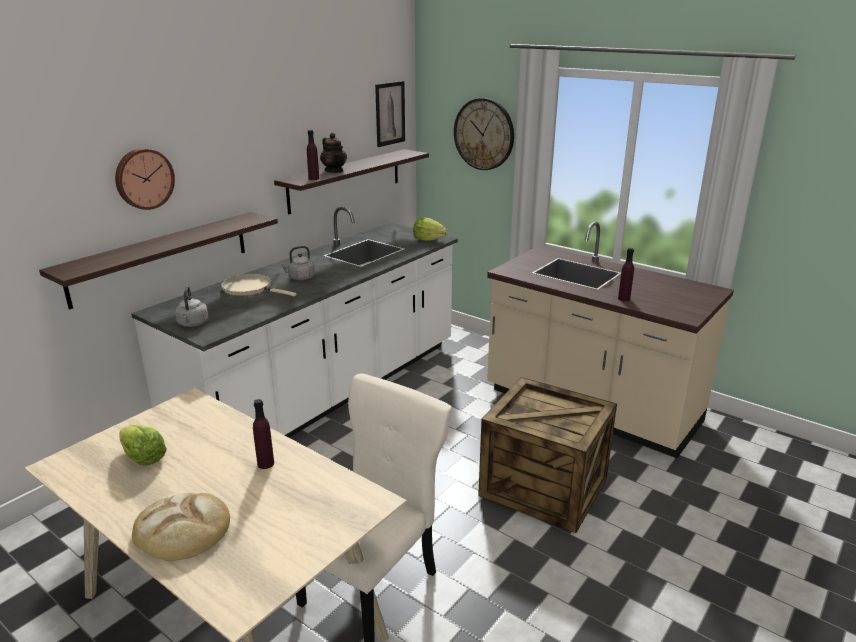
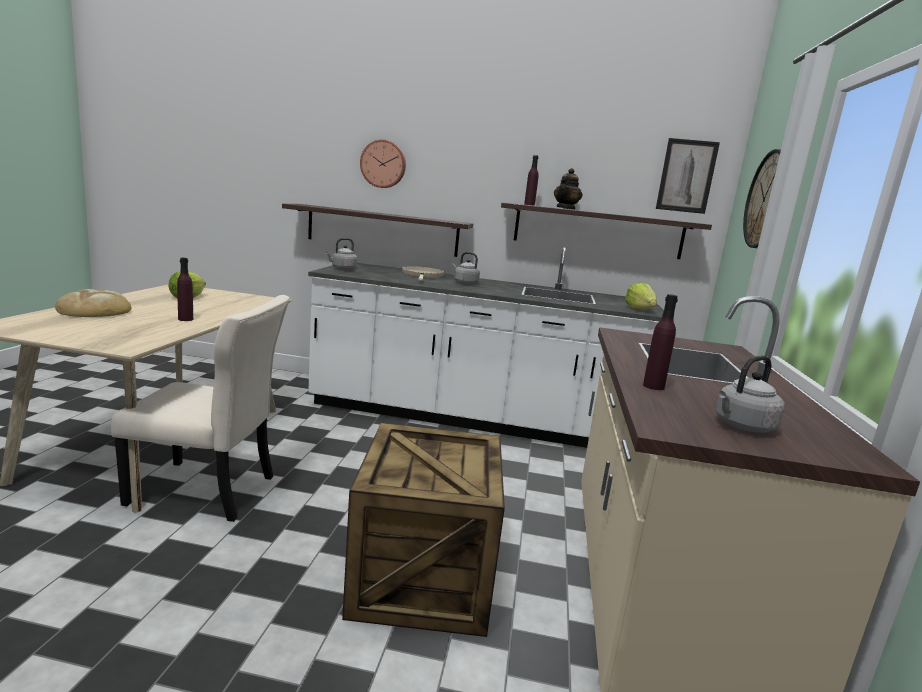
camera: 60 degrees right, 10 degrees down
none -> grey kettle [716,356,785,433]

